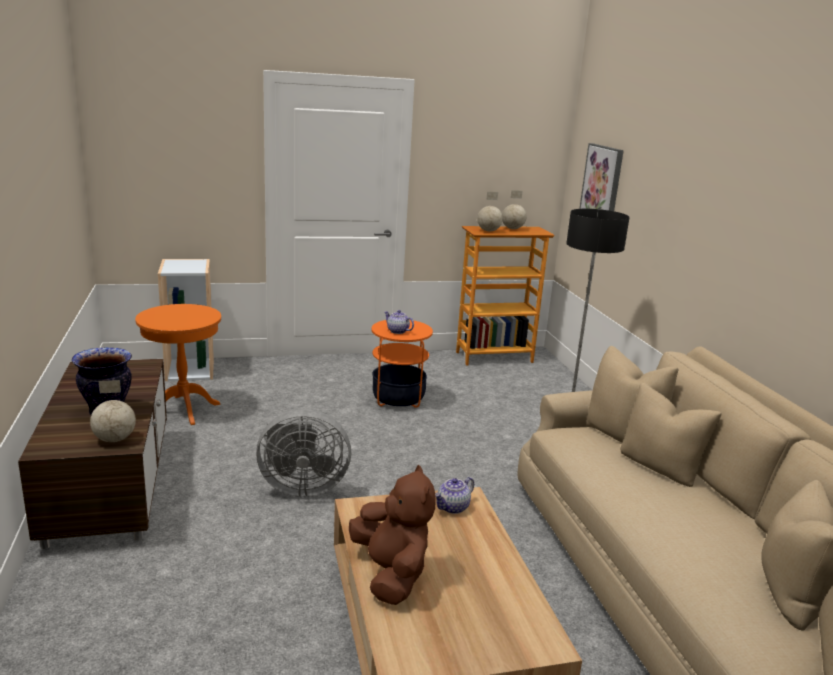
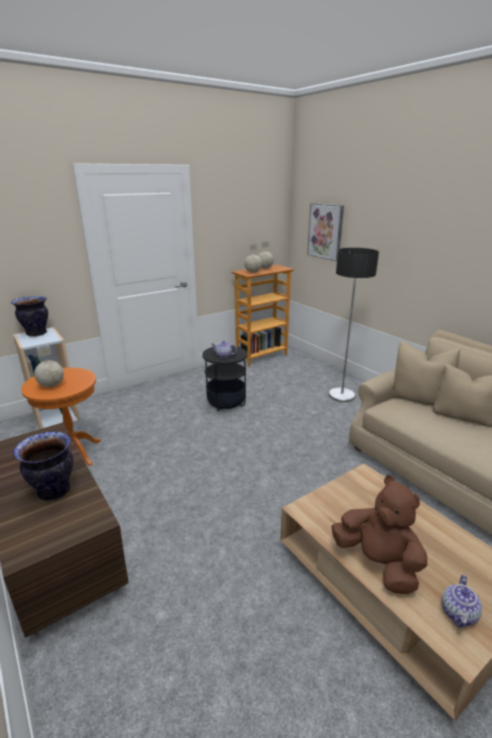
camera: 20 degrees left, 5 degrees up
globe [90,380,136,442] -> globe moved to [34,346,64,387]
grey fan [256,409,351,497] -> none
orange side table [371,320,433,408] -> black side table [202,346,247,411]
teapot [435,477,474,514] -> teapot moved to [442,575,482,628]
none -> vase [11,296,48,337]

